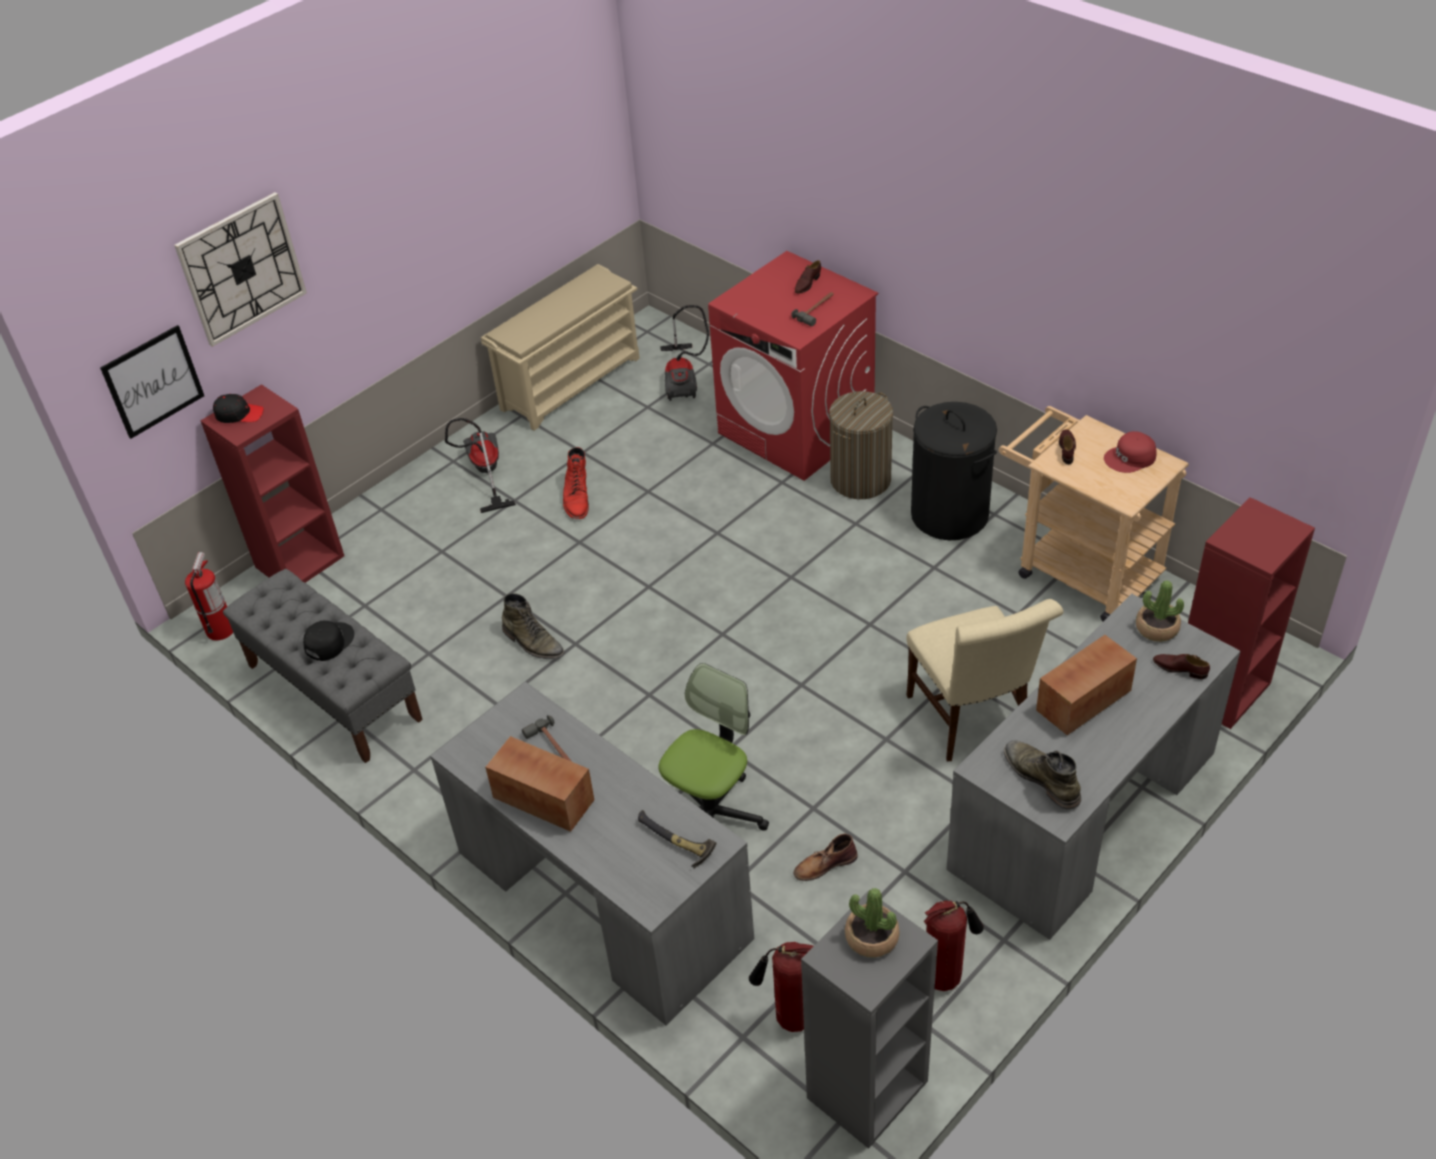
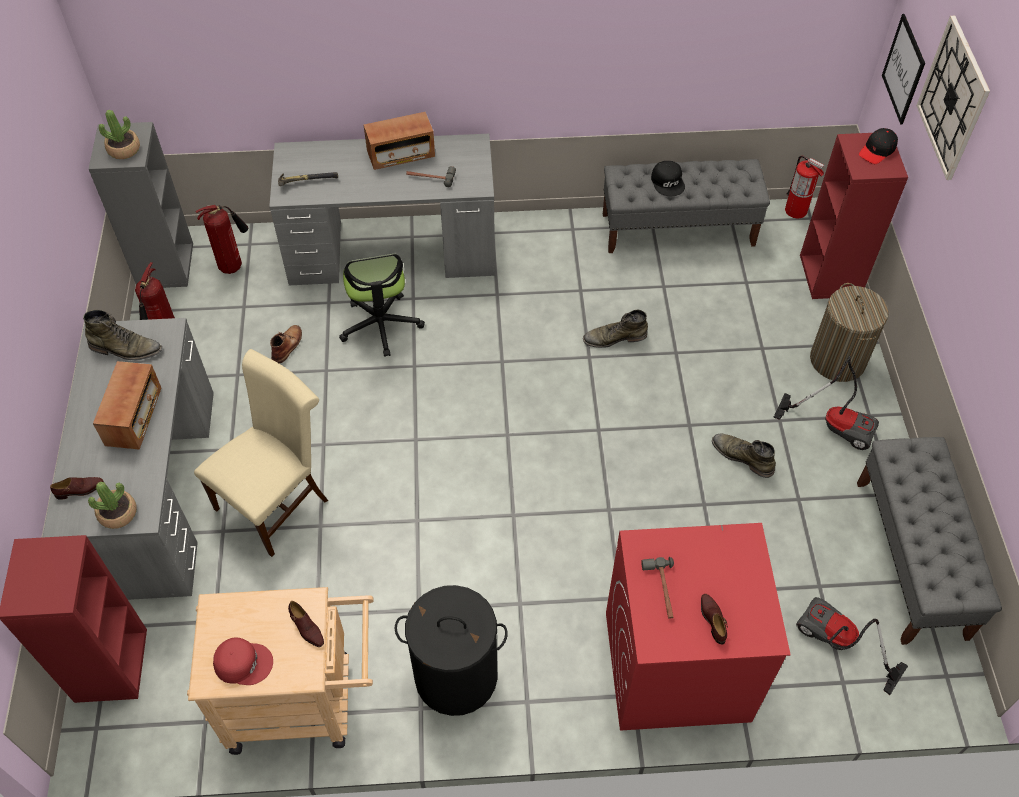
camera: 130 degrees right, 10 degrees up
beige shoe rack [481,264,640,431] -> grey bench [857,437,1002,645]
red boot [563,447,589,519] -> green boot [712,434,776,478]
laundry basket [829,391,893,499] -> laundry basket moved to [810,283,889,382]
beige chair [906,599,1064,761] -> beige chair turned 105 degrees clockwise [194,349,328,557]
red cap [1104,431,1157,473] -> red cap turned 75 degrees clockwise [213,638,273,685]

